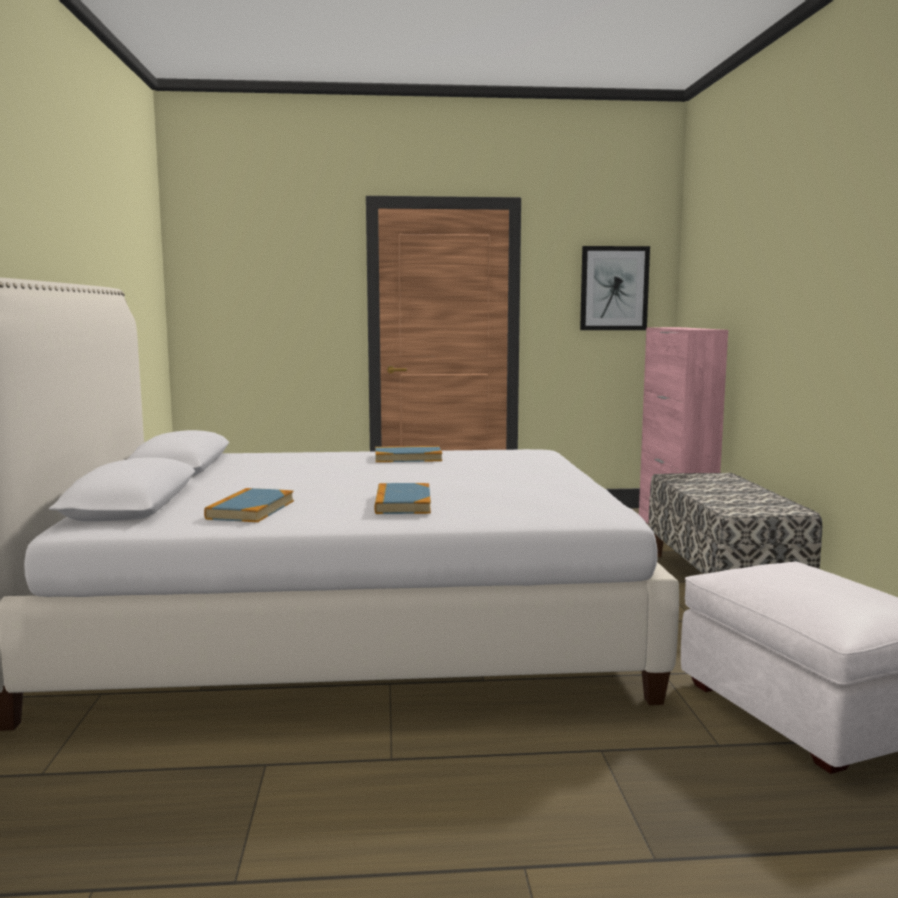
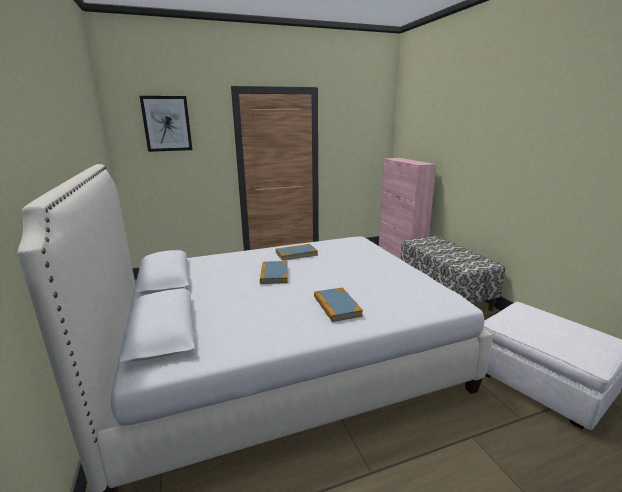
camera: 15 degrees left, 10 degrees up
book [204,488,294,522] -> book moved to [260,261,288,284]
picture [580,246,650,330] -> picture moved to [140,96,192,152]

